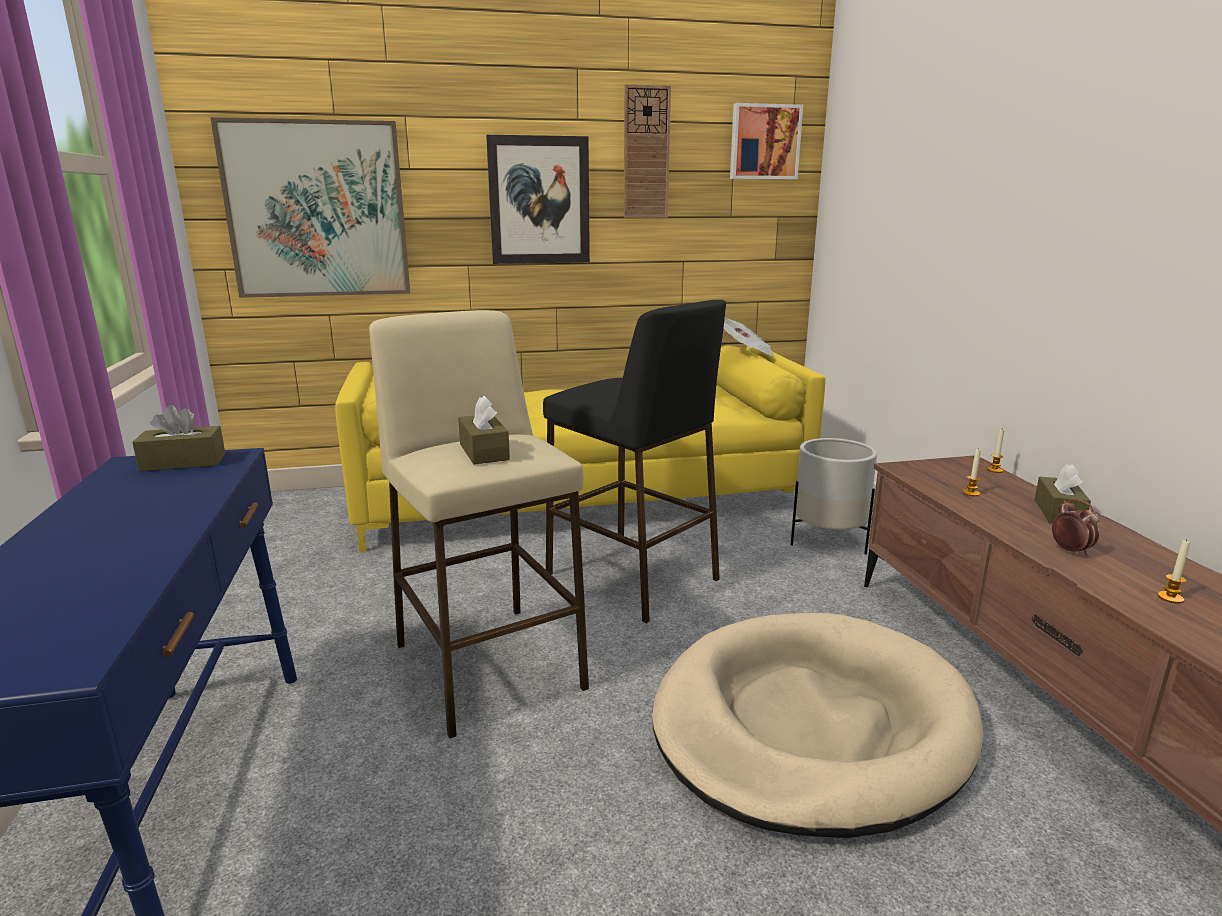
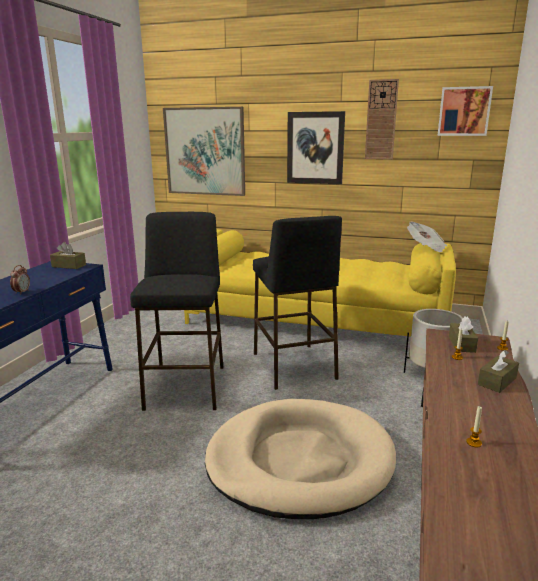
camera: 30 degrees right, 0 degrees up
beige stool [369,310,589,738] -> black stool [130,212,224,411]
brown tissue box [458,395,510,464] -> brown tissue box moved to [449,316,478,353]
alarm clock [1052,498,1099,556] -> alarm clock moved to [10,265,30,295]

